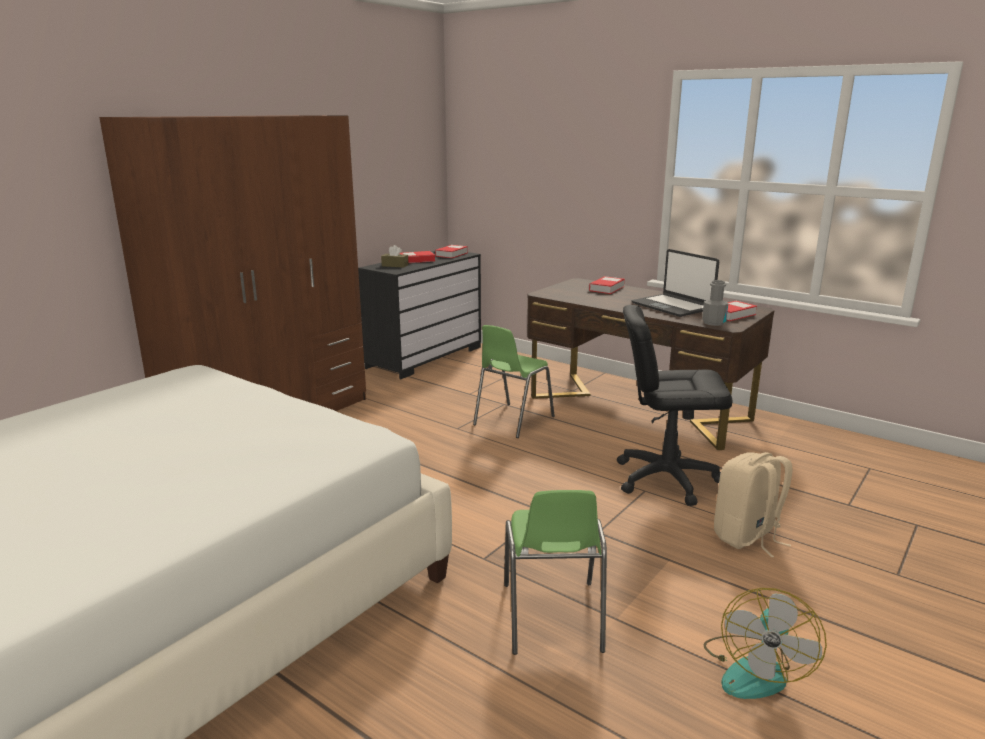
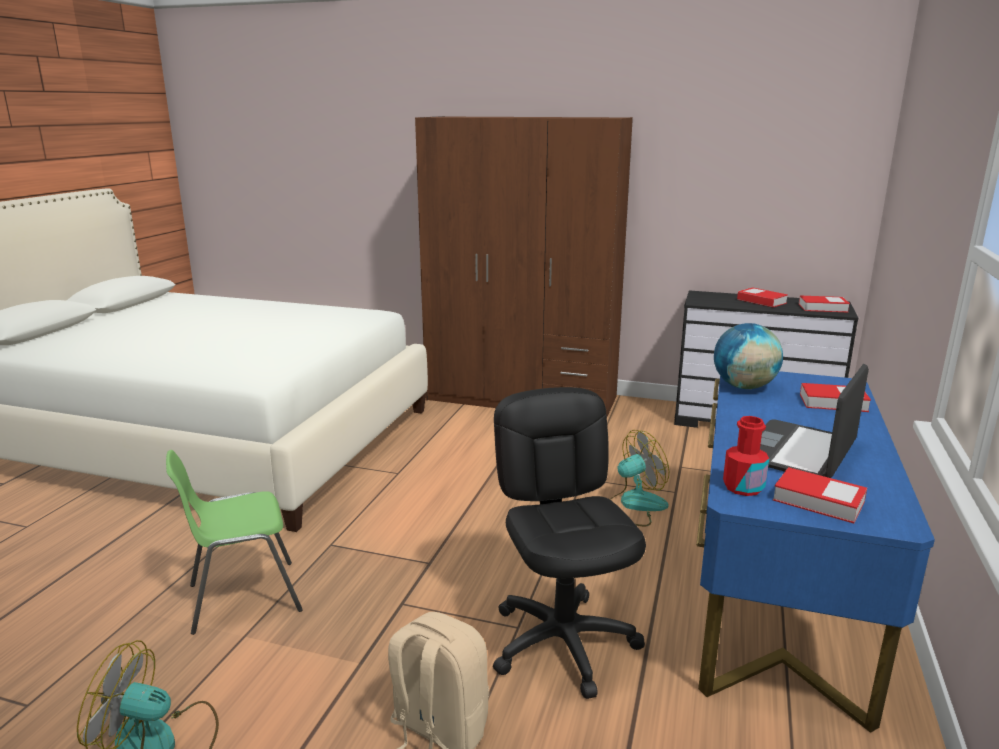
camera: 70 degrees right, 0 degrees up
brown tissue box [381,245,409,268] -> none
green chair [473,325,555,438] -> fan [611,430,669,526]
brown desk [527,278,774,450] -> blue desk [696,371,935,733]
grey bottle [702,280,728,326] -> red bottle [723,416,769,496]
none -> globe [714,323,783,389]

